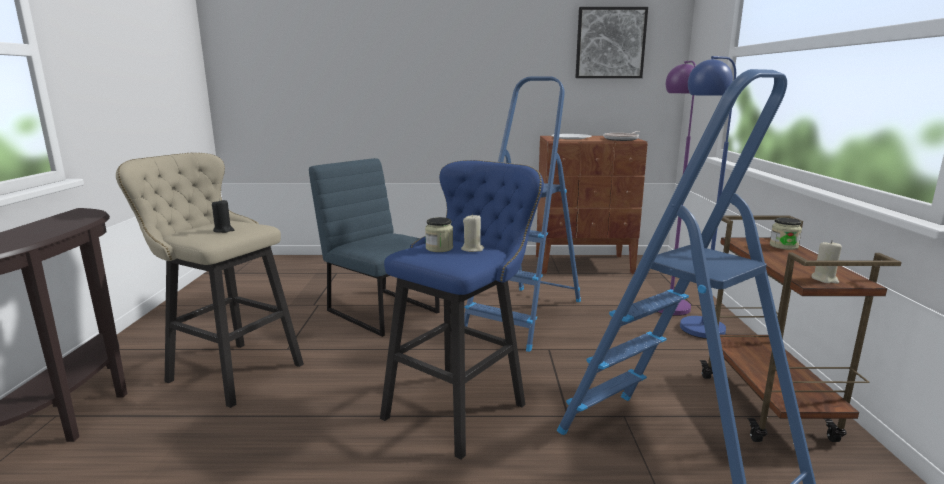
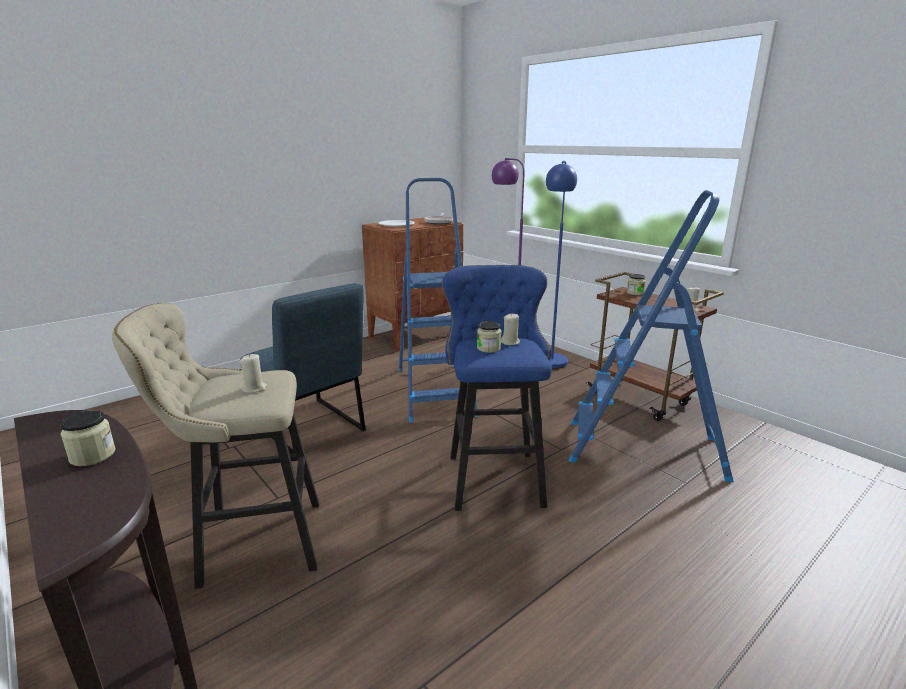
camera: 40 degrees left, 5 degrees up
black candle [212,199,234,233] -> beige candle [240,354,267,393]
blue chair [309,158,440,337] -> blue chair turned 135 degrees counterclockwise [240,283,366,454]
picture [575,7,648,78] -> none
none -> jar [60,410,116,466]

